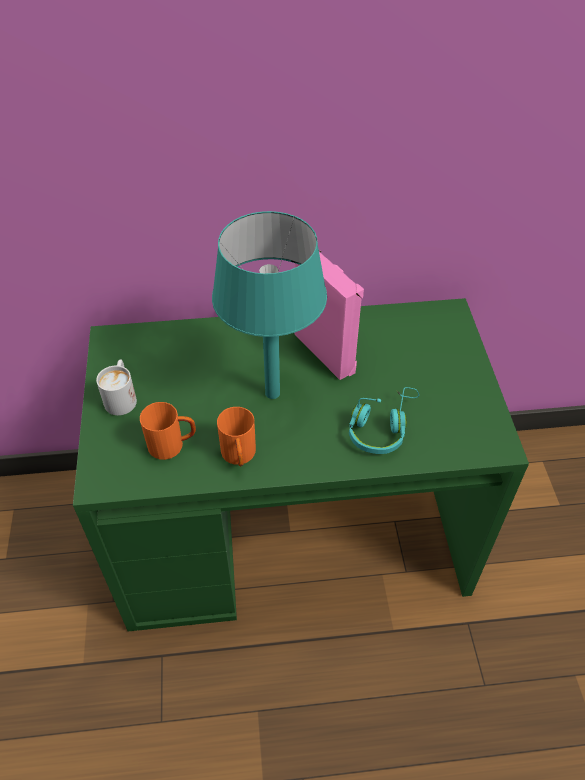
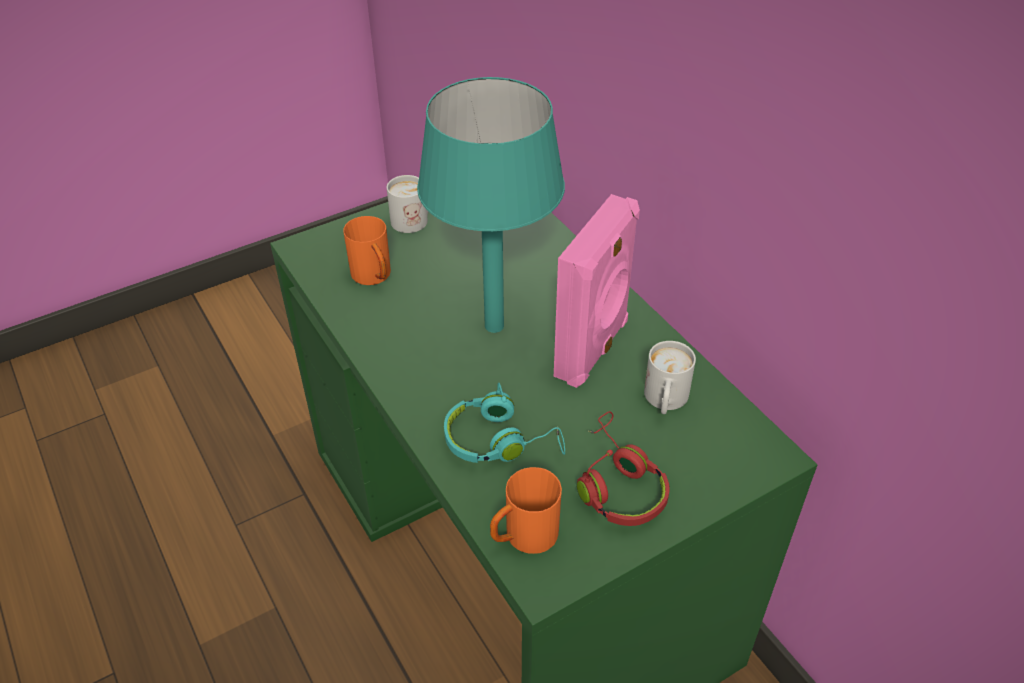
camera: 65 degrees right, 5 degrees down
orange mug [217,407,256,466] -> orange mug moved to [490,467,562,554]
none -> red headphones [577,411,670,526]
none -> white mug [644,341,696,414]

